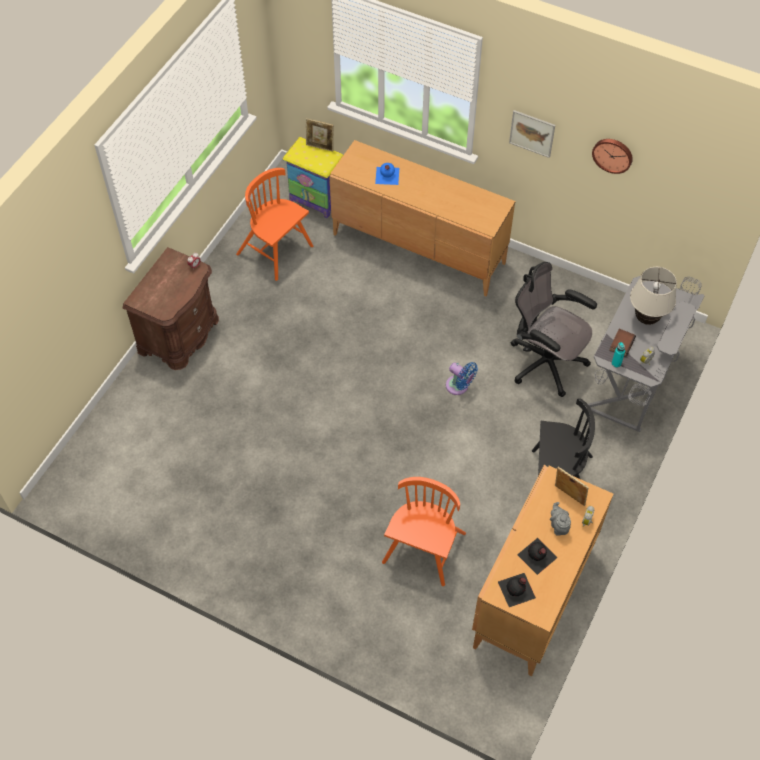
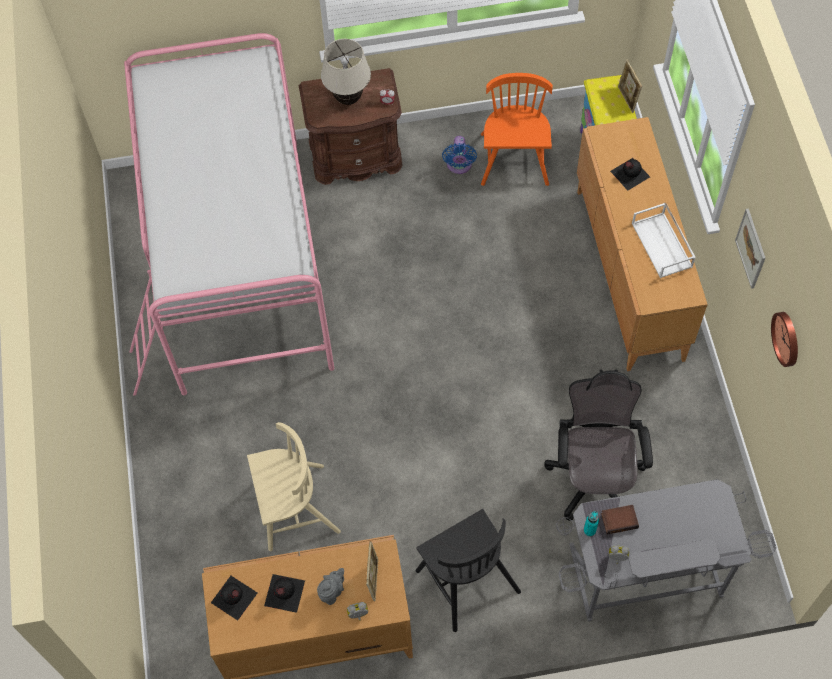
camera: 55 degrees right, 5 degrees up
blue bottle [375,163,399,185] -> black bottle [610,158,650,190]
orange chair [382,477,466,586] -> beige chair [247,422,341,551]
blue fan [446,362,478,395] -> blue fan moved to [442,136,477,174]
beige table lamp [630,267,677,325] -> beige table lamp moved to [321,39,371,105]
none -> pink bed [124,33,334,395]
none -> white tray [632,203,696,278]

